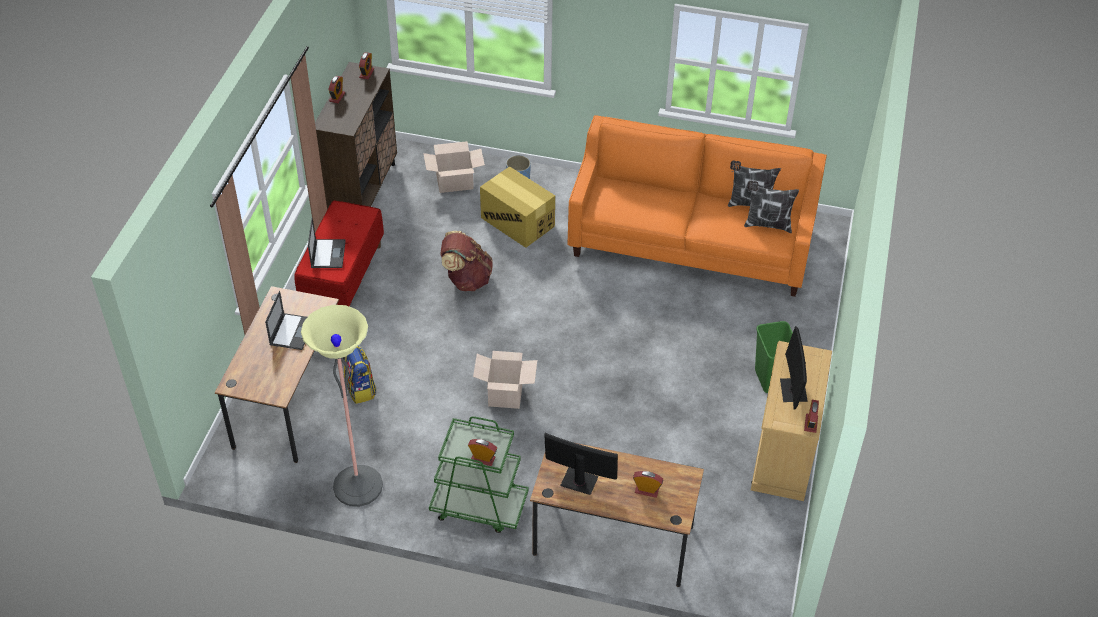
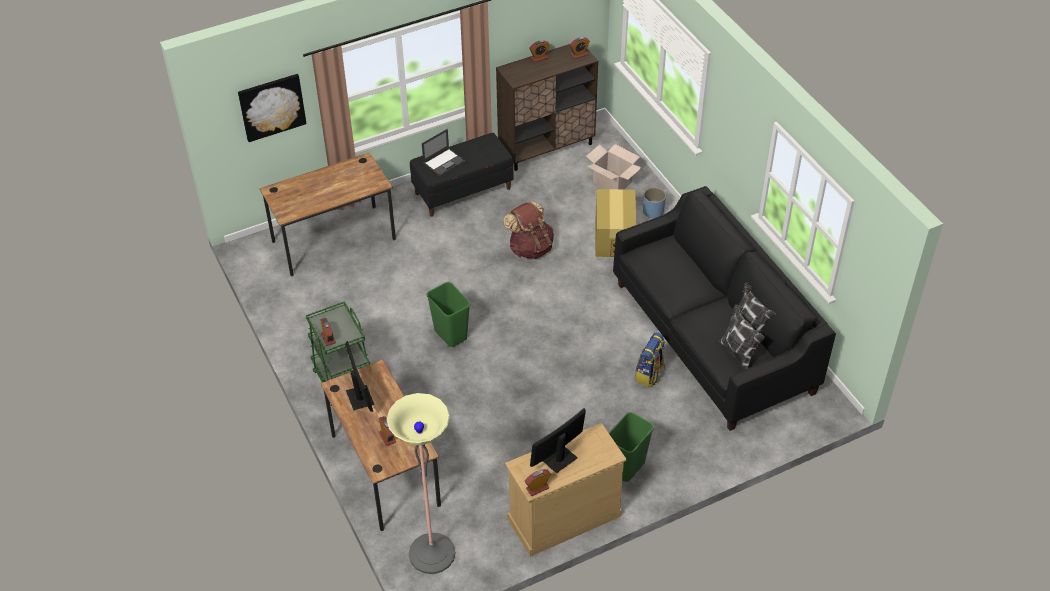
camera: 50 degrees right, 0 degrees up
laptop [265,291,307,350] -> none
red bench [294,201,384,306] -> black bench [410,133,513,217]
floor lamp [301,305,383,507] -> floor lamp moved to [387,393,455,574]
backpack [344,346,376,404] -> backpack moved to [635,332,665,387]
cardboard box [473,351,537,409] -> green trash can [426,282,471,347]
orange sofa [567,115,827,297] -> black sofa [613,186,836,431]
none -> picture [238,74,307,142]

